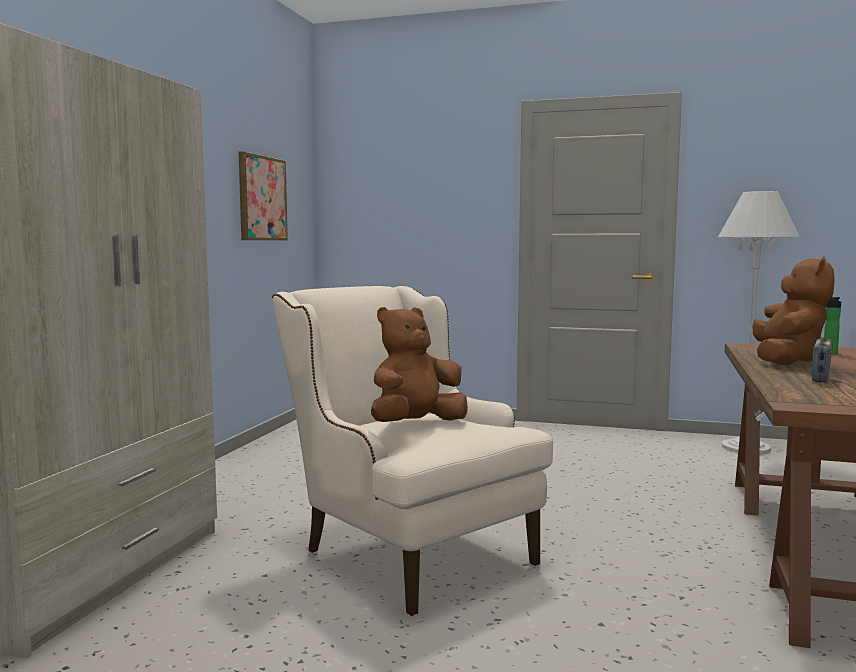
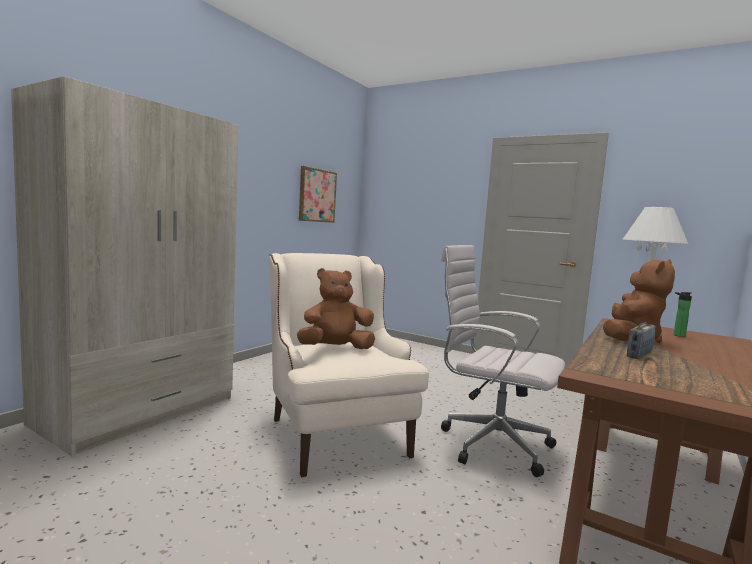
camera: 15 degrees right, 0 degrees up
none -> white office chair [441,245,565,477]

